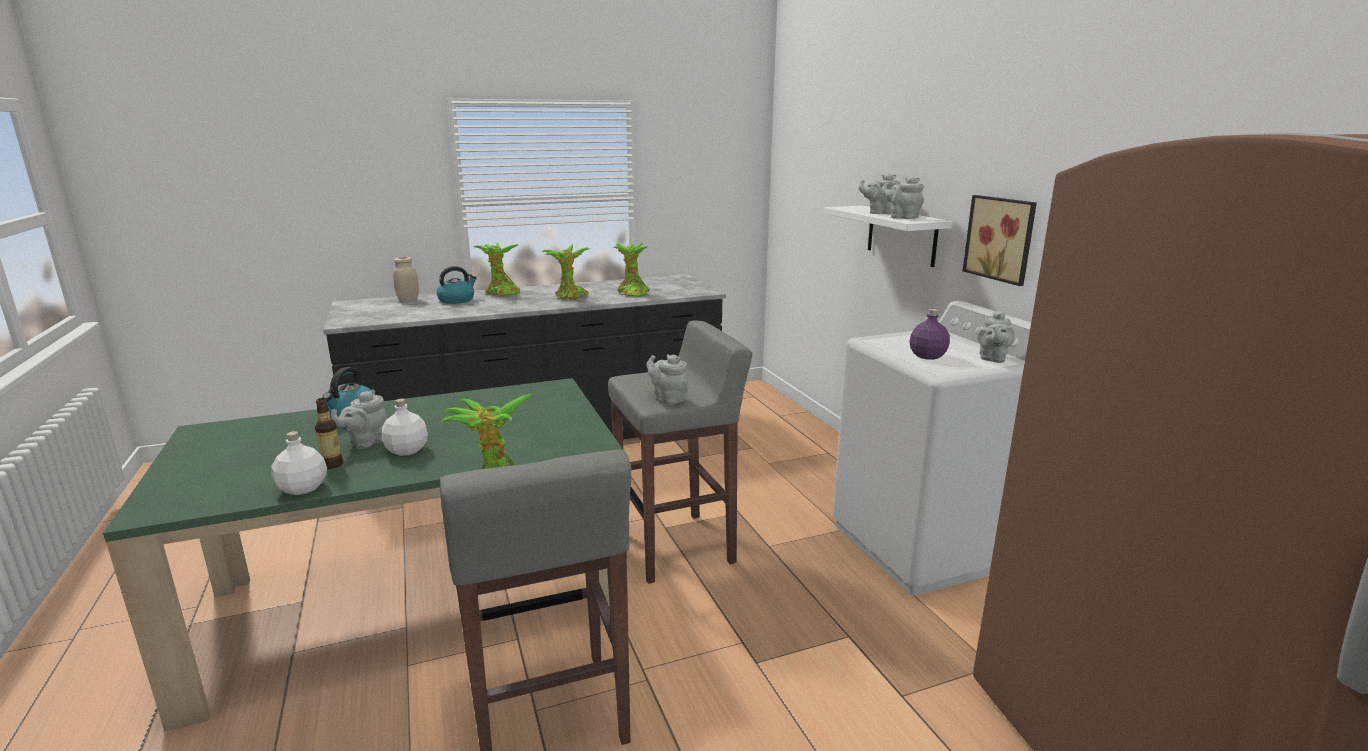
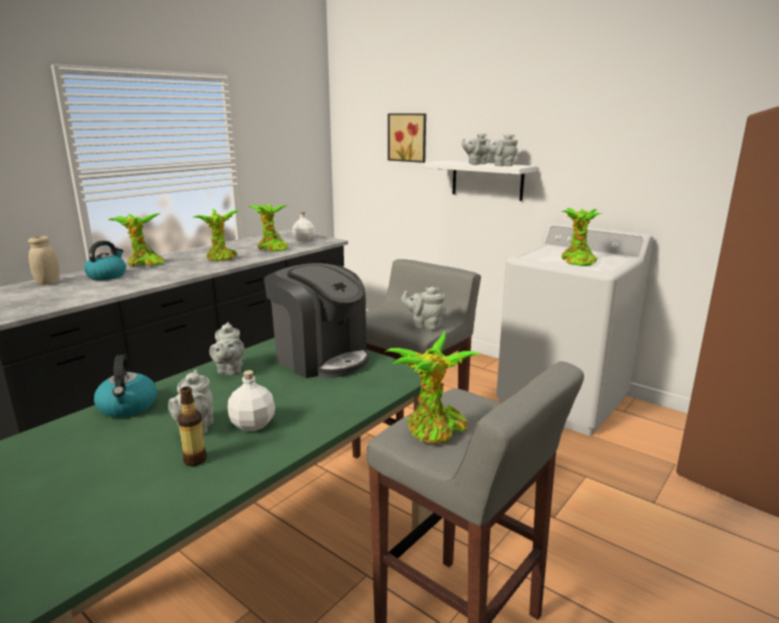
camera: 30 degrees left, 0 degrees up
white bottle [271,431,327,495] -> white bottle moved to [292,212,315,241]
purple bottle [909,309,950,360] -> potted plant [561,208,602,266]
picture [963,195,1037,286] -> picture moved to [388,114,426,163]
grey teapot [977,309,1015,363] -> grey teapot moved to [209,322,244,375]
none -> coffee machine [264,263,369,378]

